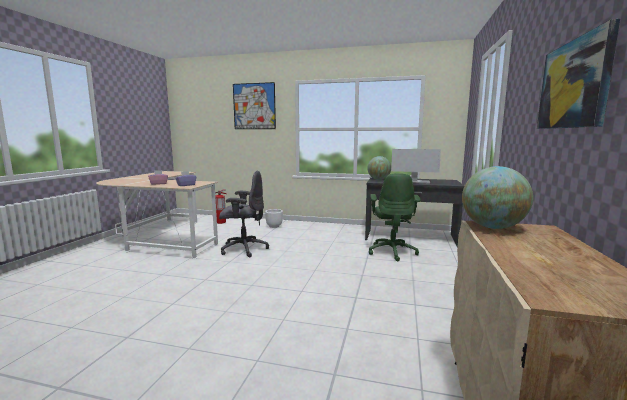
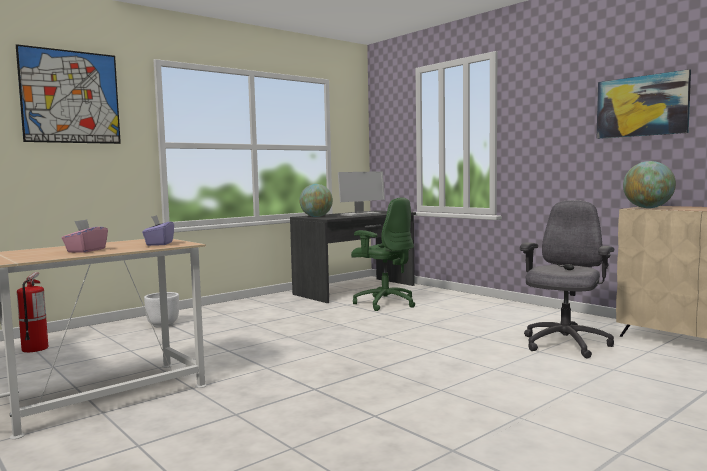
camera: 55 degrees left, 5 degrees down
grey office chair [219,171,269,257] -> grey office chair moved to [520,200,614,358]

